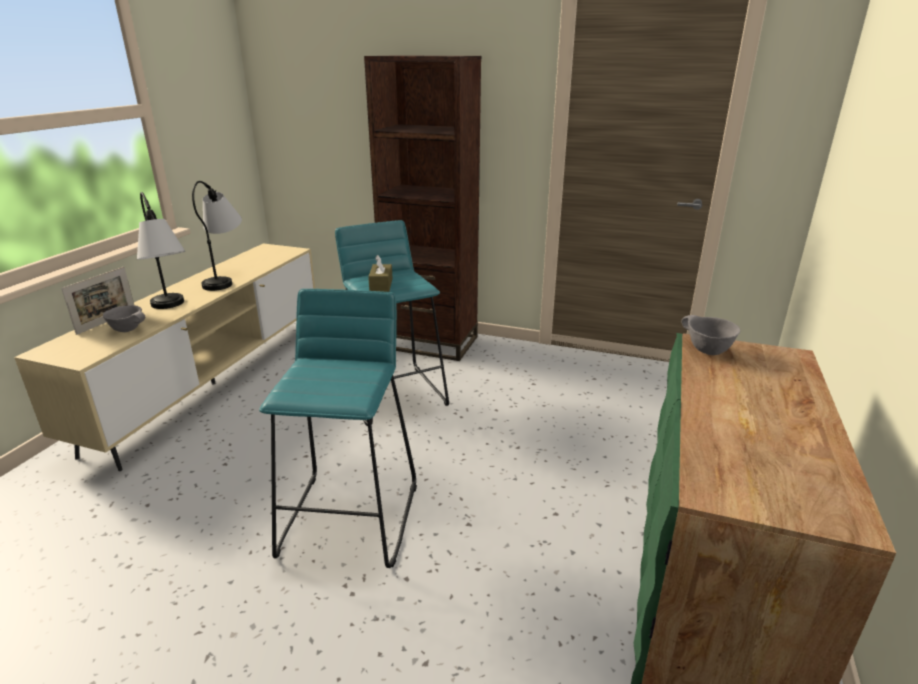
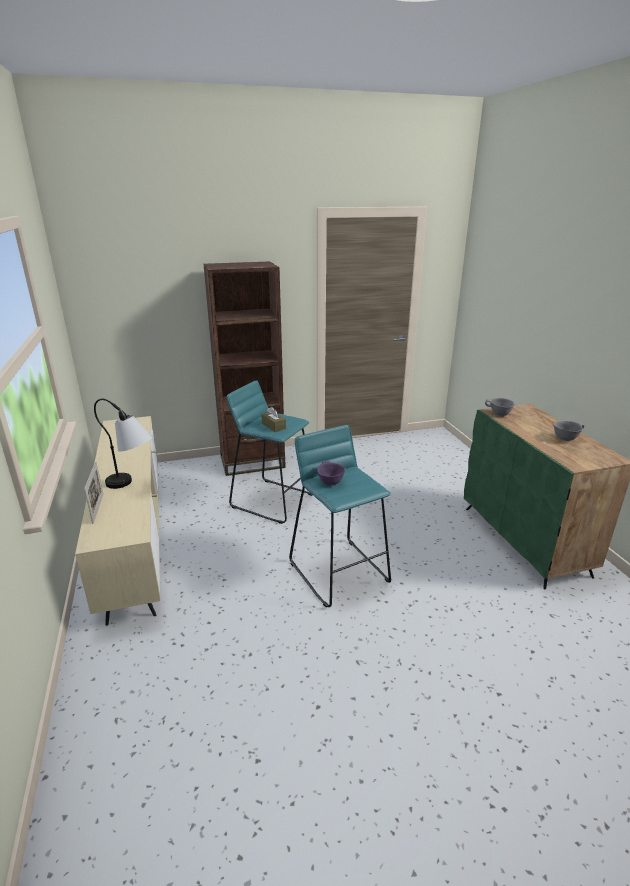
camera: 35 degrees left, 0 degrees up
grey bowl [103,305,145,332] -> grey bowl moved to [553,421,584,441]
table lamp [192,181,242,291] -> none
none -> purple bowl [317,461,345,486]

